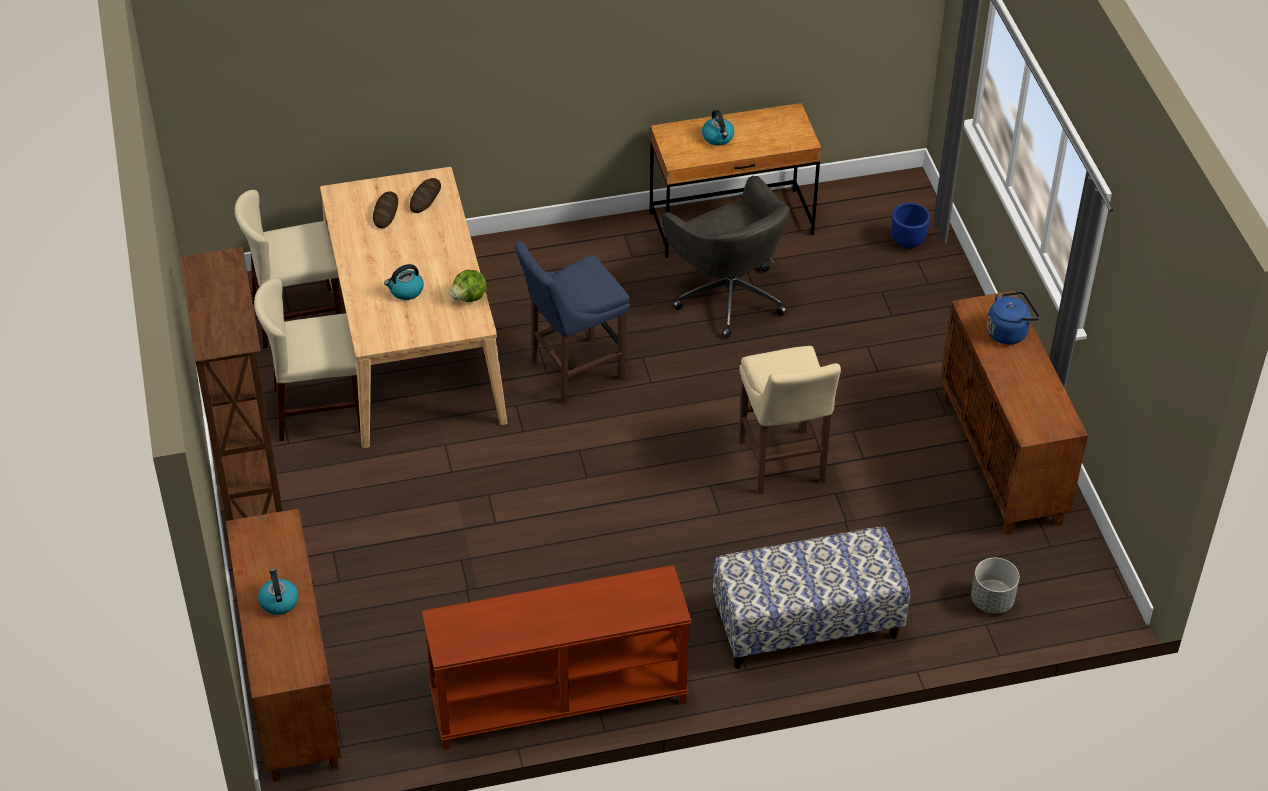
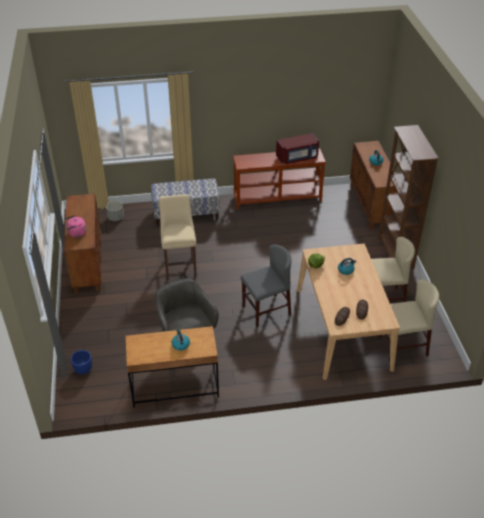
camera: 175 degrees left, 5 degrees down
blue stool [515,241,630,404] -> grey chair [241,244,292,327]
blue kettle [987,292,1040,344] -> pink kettle [65,215,87,238]
none -> red microwave [276,133,319,164]

